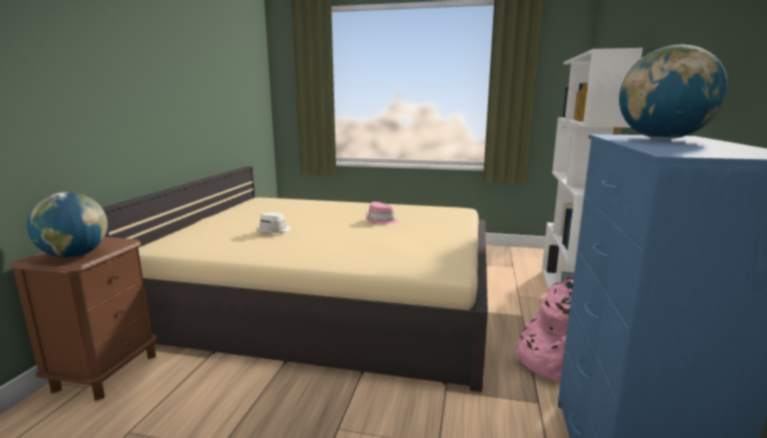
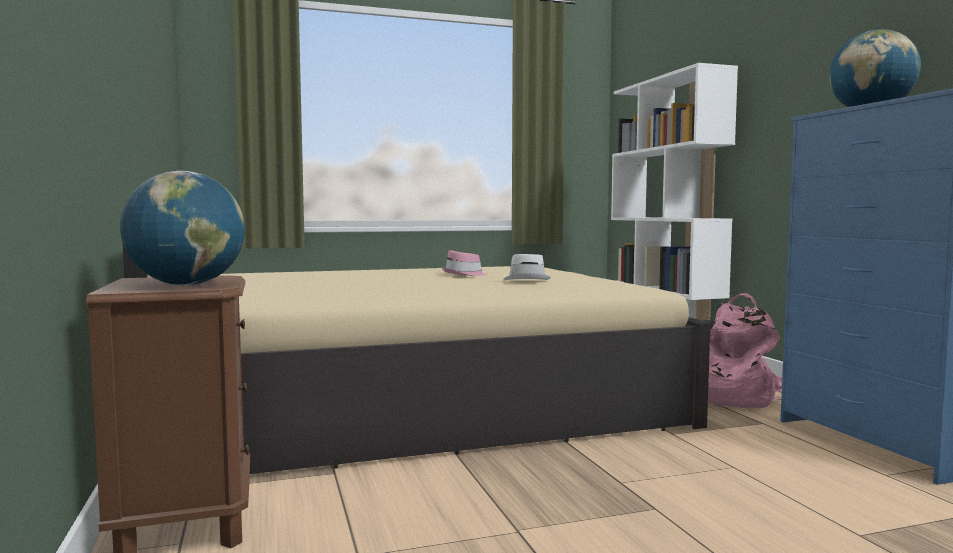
camera: 30 degrees left, 10 degrees down
white hat [256,212,291,233] -> white hat moved to [503,254,551,280]

